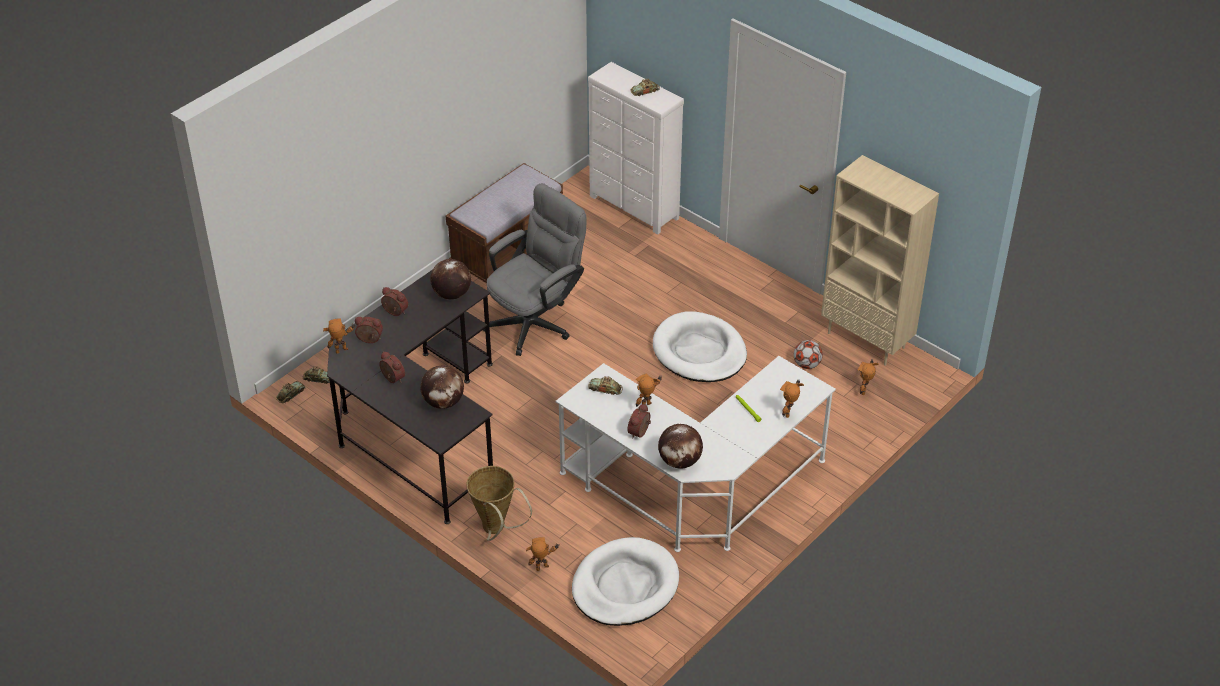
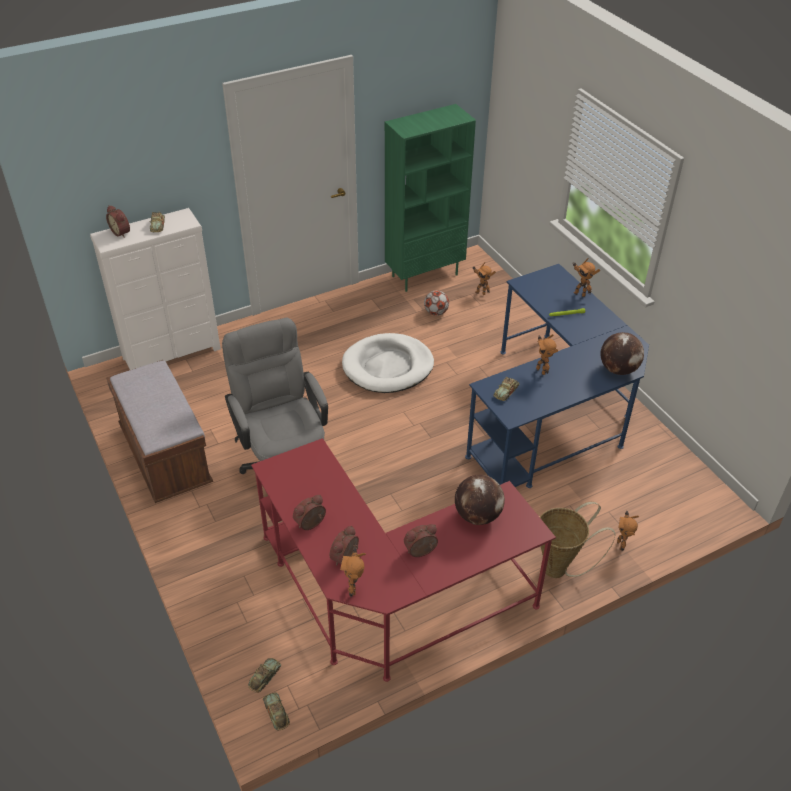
camera: 70 degrees left, 0 degrees up
black desk [327,270,493,524] -> red desk [251,438,556,682]
globe [430,259,471,299] -> none
white desk [556,356,836,552] -> blue desk [465,264,649,488]
white dog bed [572,537,679,626] -> none
alarm clock [628,403,651,439] -> alarm clock moved to [106,206,130,238]
beige bookcase [821,155,939,366] -> green bookcase [385,104,476,292]

